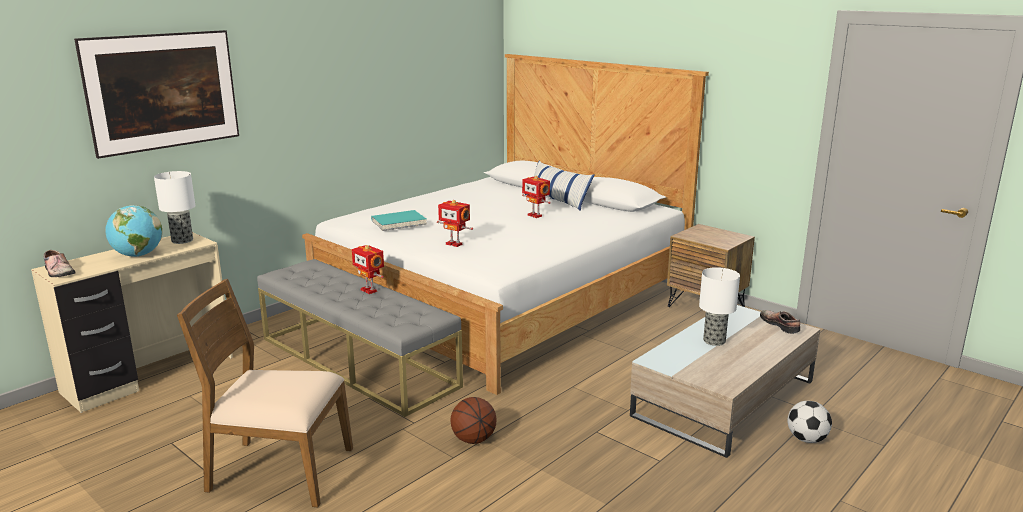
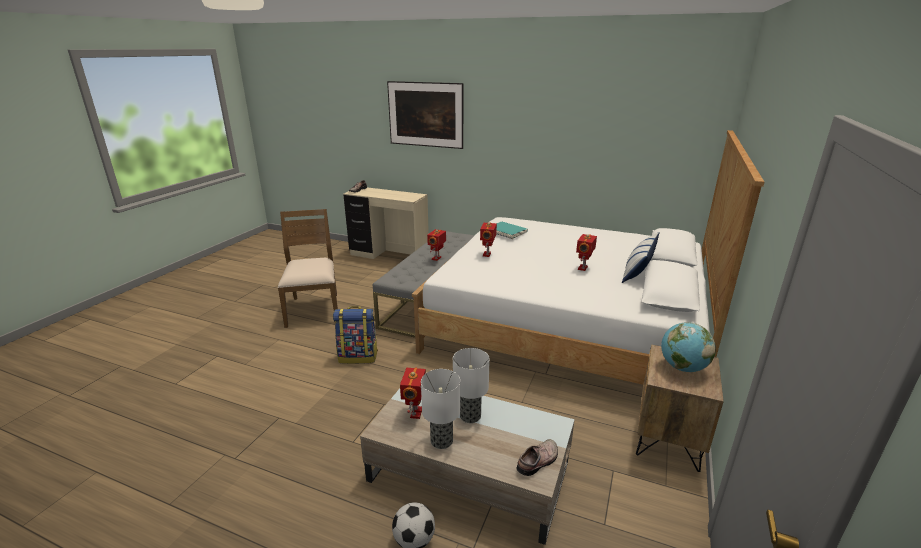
camera: 70 degrees right, 5 degrees up
globe [105,205,162,257] -> globe moved to [661,322,716,372]
table lamp [154,171,196,244] -> table lamp moved to [421,369,460,449]
basketball [450,397,496,444] -> backpack [333,306,378,364]
none -> toy robot [400,368,426,419]

